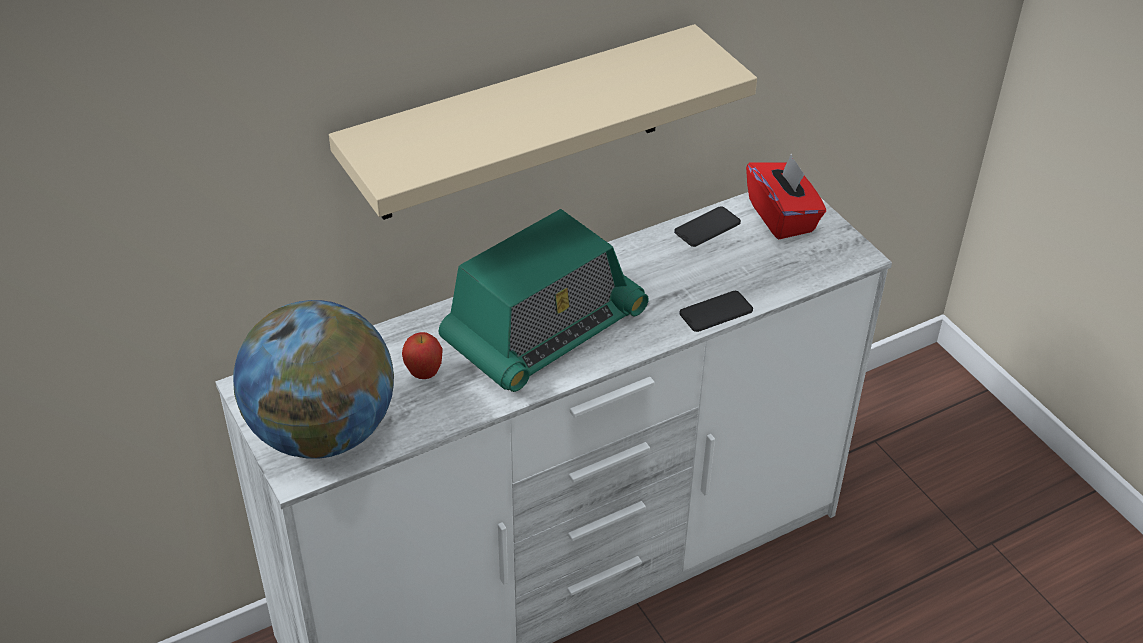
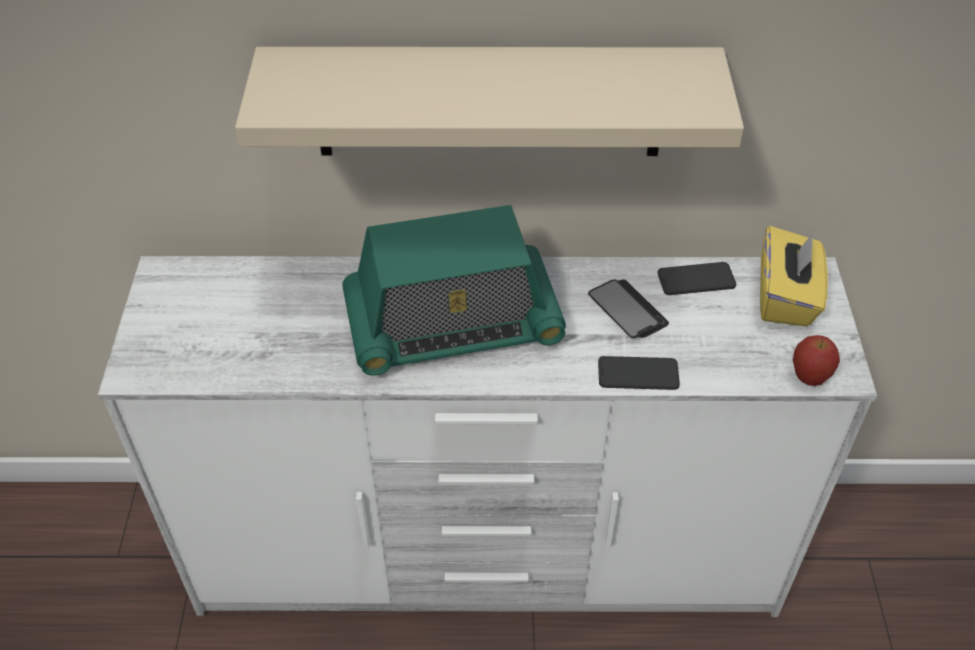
camera: 30 degrees right, 5 degrees up
globe [233,300,394,459] -> none
apple [402,332,443,379] -> apple moved to [793,335,840,386]
red tissue box [746,154,826,239] -> yellow tissue box [760,226,828,326]
none -> phone [588,280,669,338]

